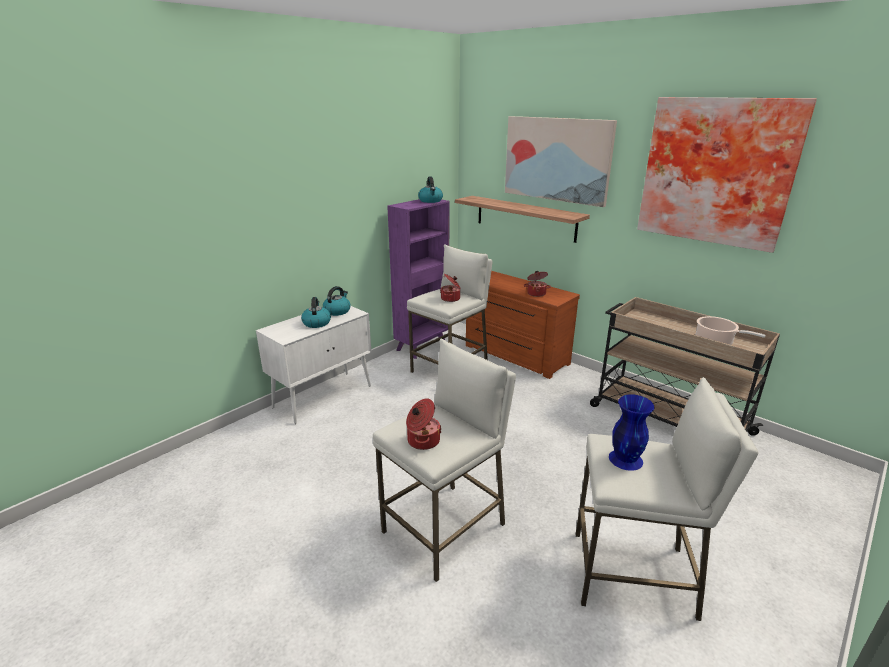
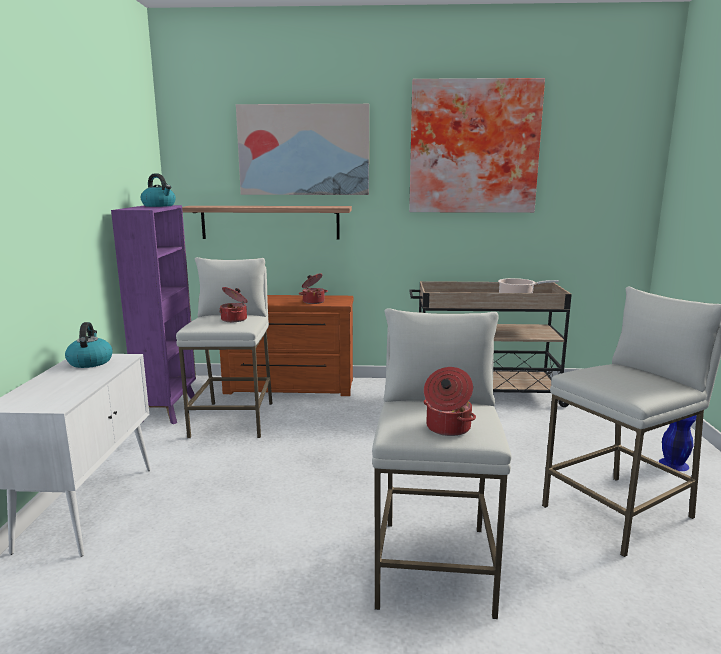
camera: 40 degrees left, 10 degrees down
kettle [301,297,331,328] -> none
blue vase [609,394,655,471] -> blue vase moved to [659,415,697,471]

